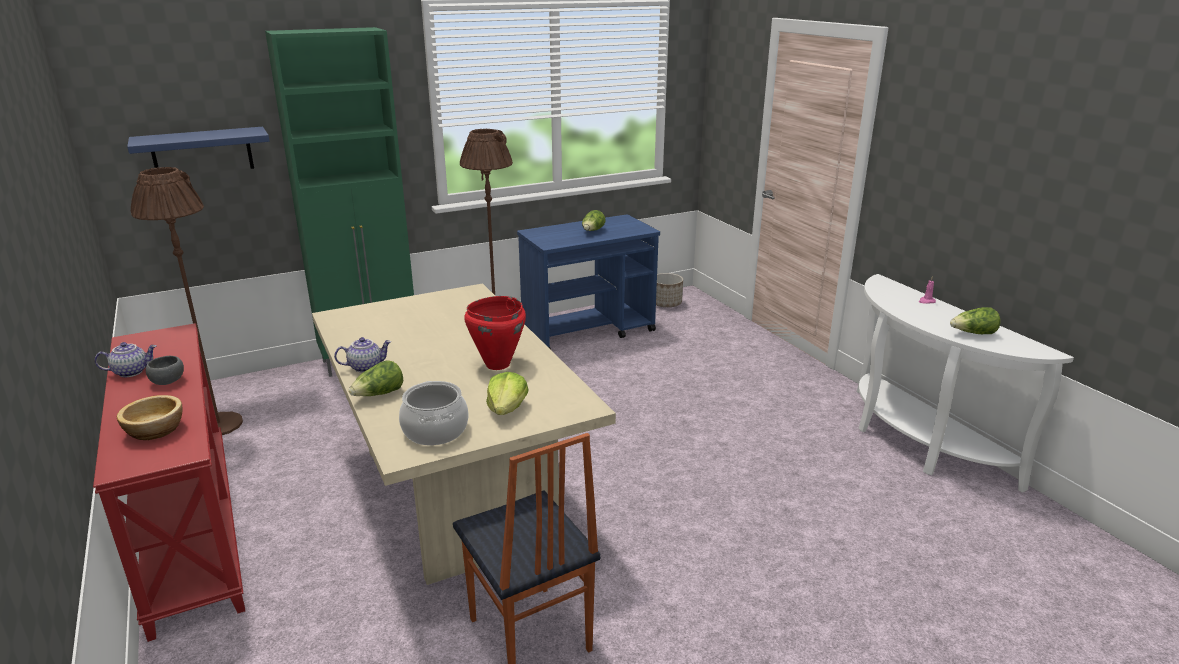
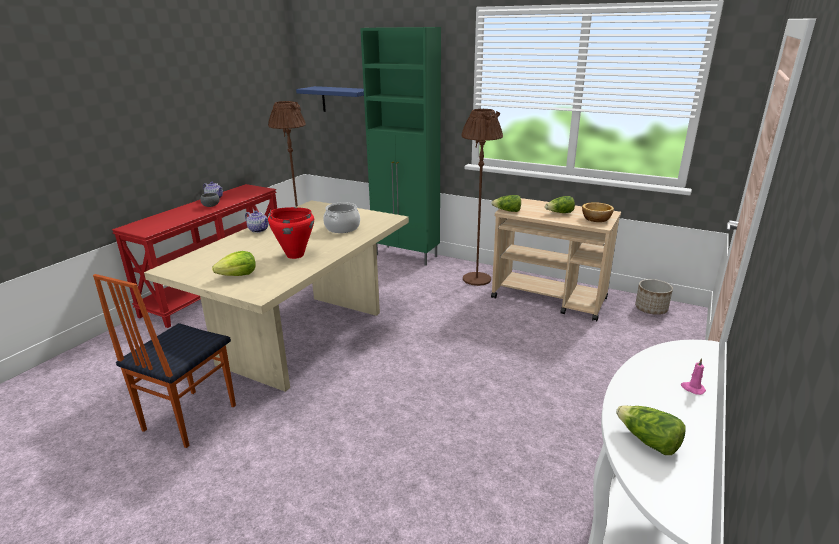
camera: 55 degrees right, 0 degrees up
bowl [117,395,183,440] -> bowl moved to [582,202,614,222]
lettuce [349,361,403,396] -> lettuce moved to [491,195,521,212]
cooking pot [399,381,469,445] -> cooking pot moved to [323,202,360,233]
blue cart [517,214,660,350] -> beige cart [491,198,621,321]

